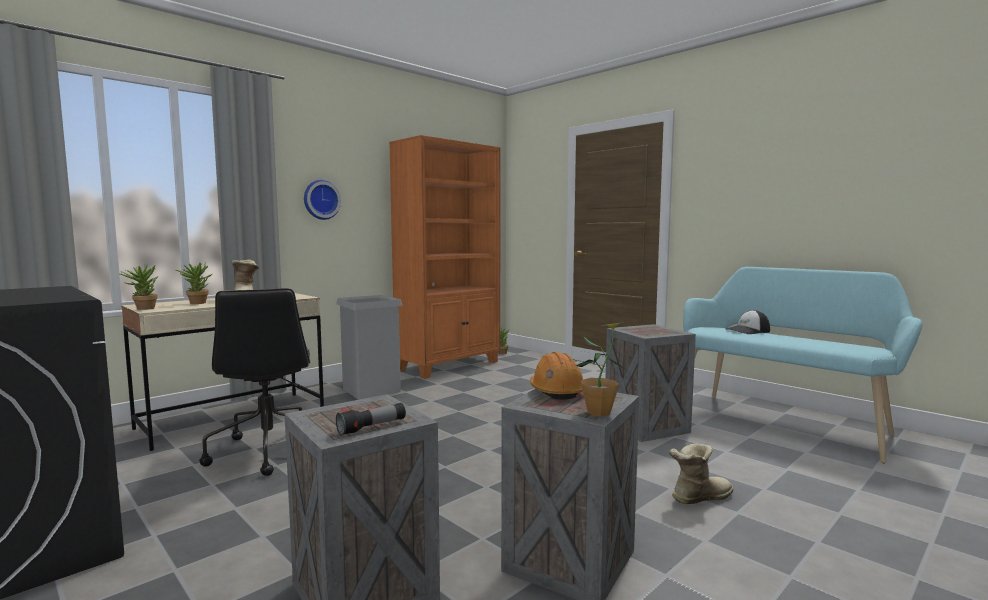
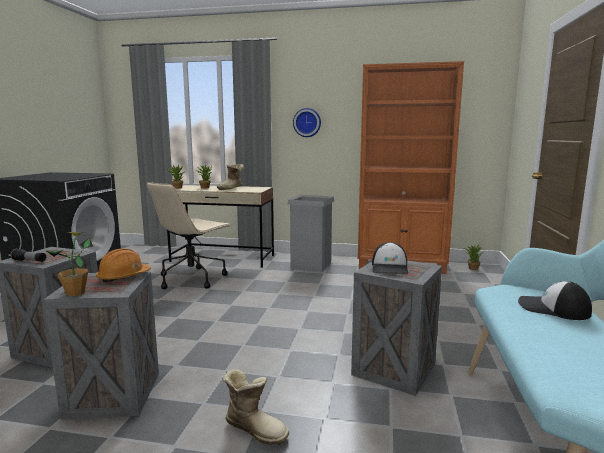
camera: 55 degrees right, 5 degrees up
black office chair [199,288,310,476] -> beige office chair [147,182,232,289]
none -> cap [372,242,408,274]

